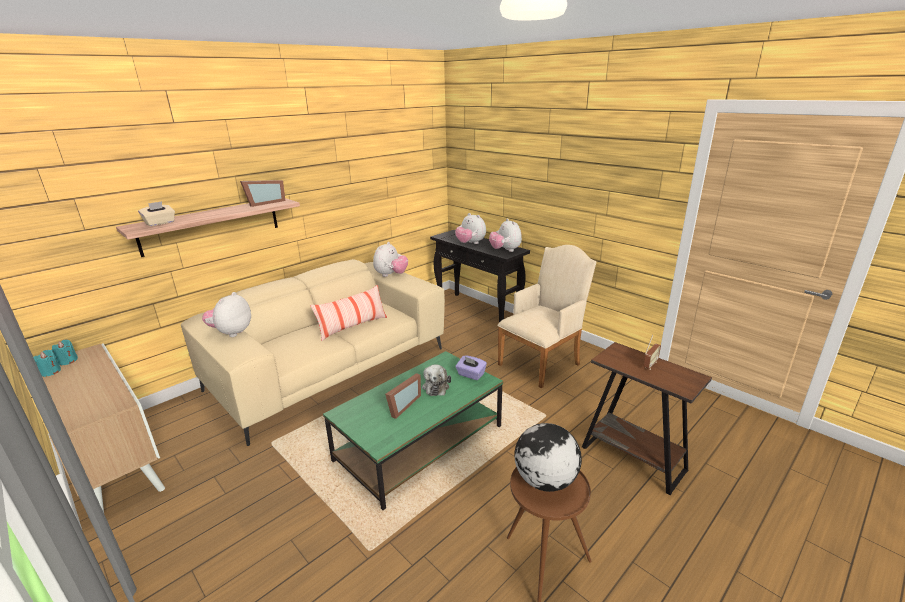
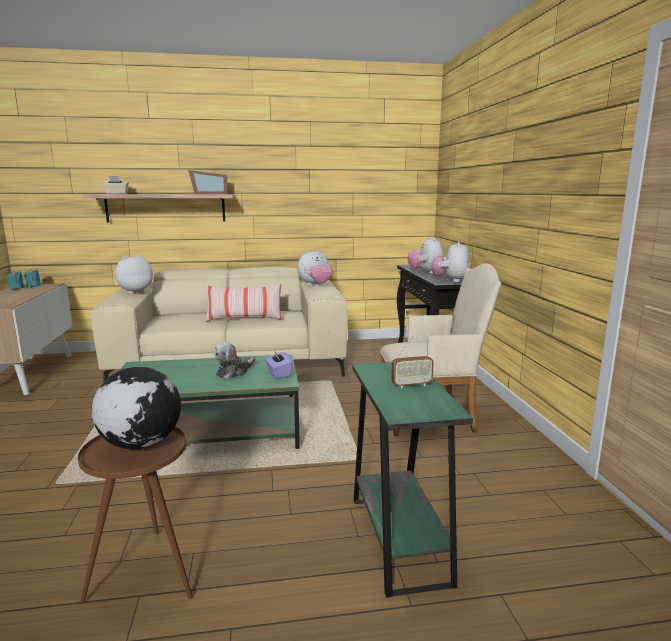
camera: 35 degrees right, 10 degrees down
picture frame [385,373,421,419] -> none
brown side table [582,342,712,495] -> green side table [352,362,473,598]

